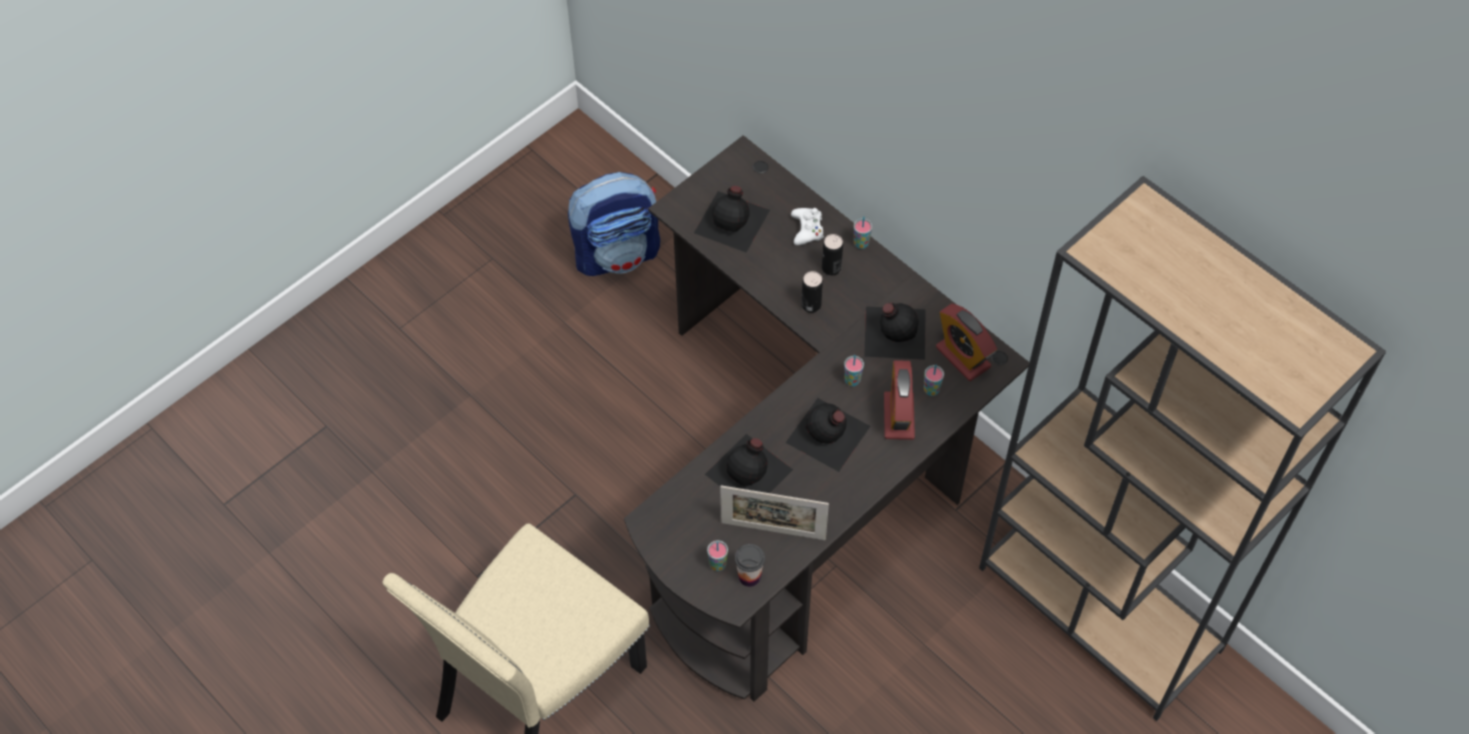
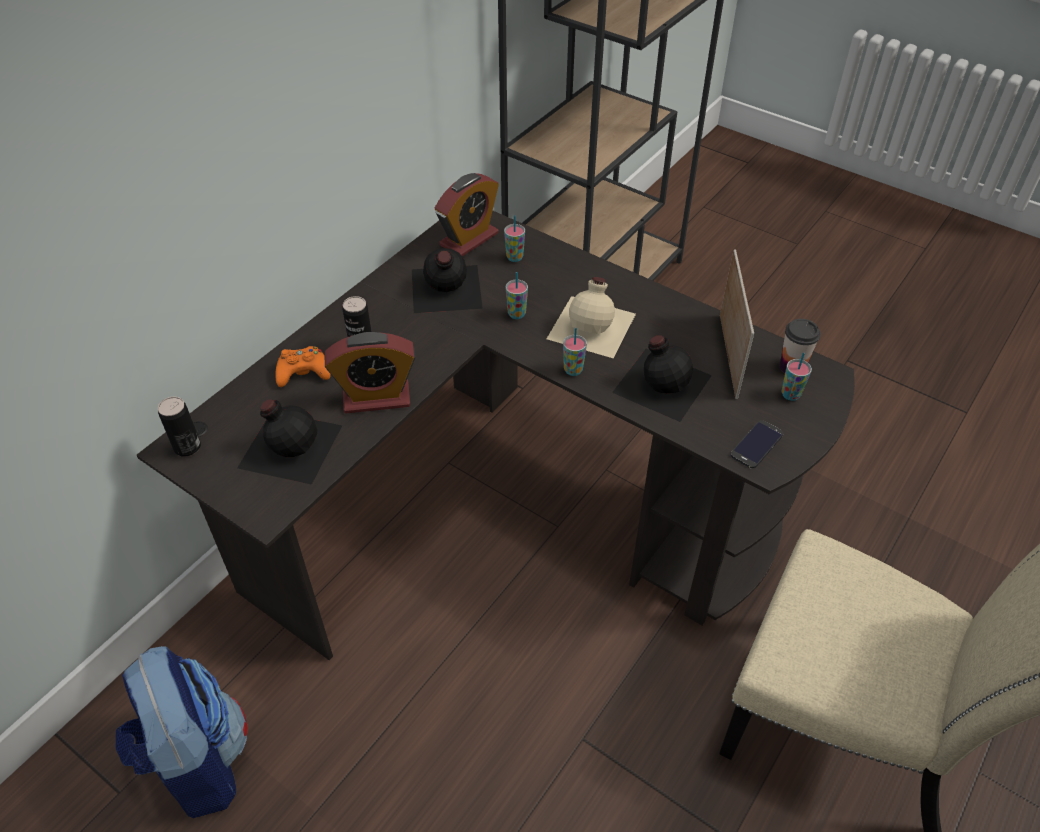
camera: 100 degrees left, 10 degrees down
black bottle [786,398,870,472] -> beige bottle [547,277,636,358]
white game controller [791,208,824,245] -> orange game controller [275,346,331,387]
can [801,271,823,313] -> can moved to [158,397,201,457]
cup [854,216,872,249] -> cup moved to [563,328,587,376]
alarm clock [884,360,915,440] -> alarm clock moved to [325,332,416,413]
none -> phone [731,420,783,469]

